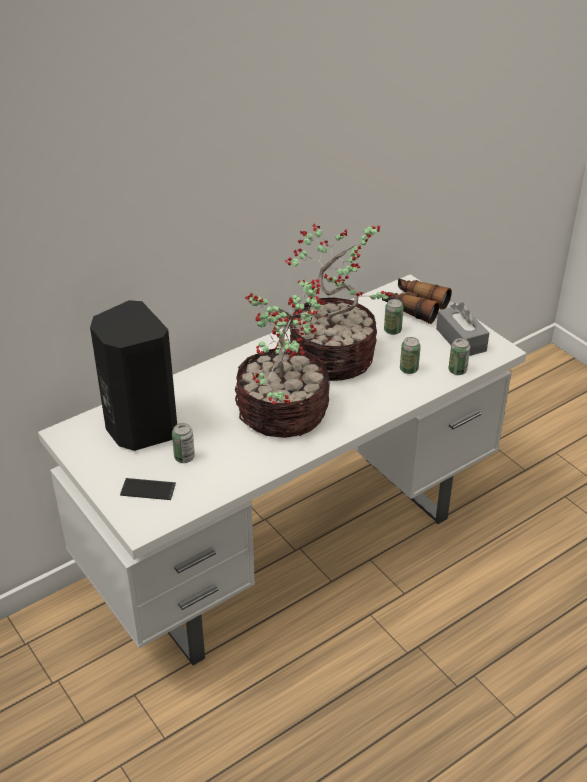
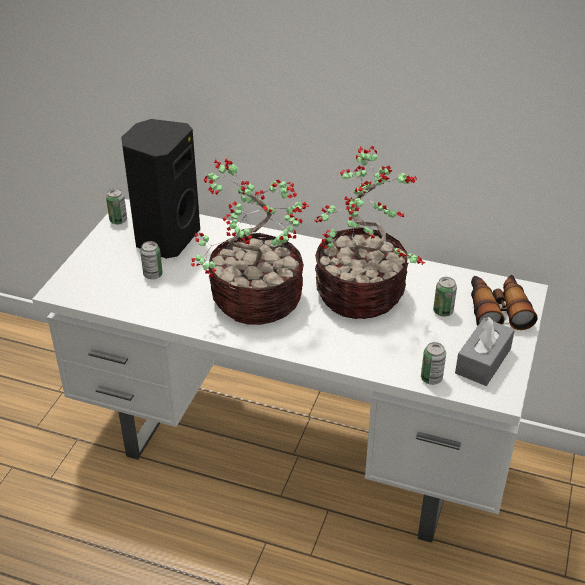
camera: 55 degrees right, 0 degrees up
phone [120,478,176,500] -> none
can [400,337,421,374] -> can moved to [106,188,127,224]

